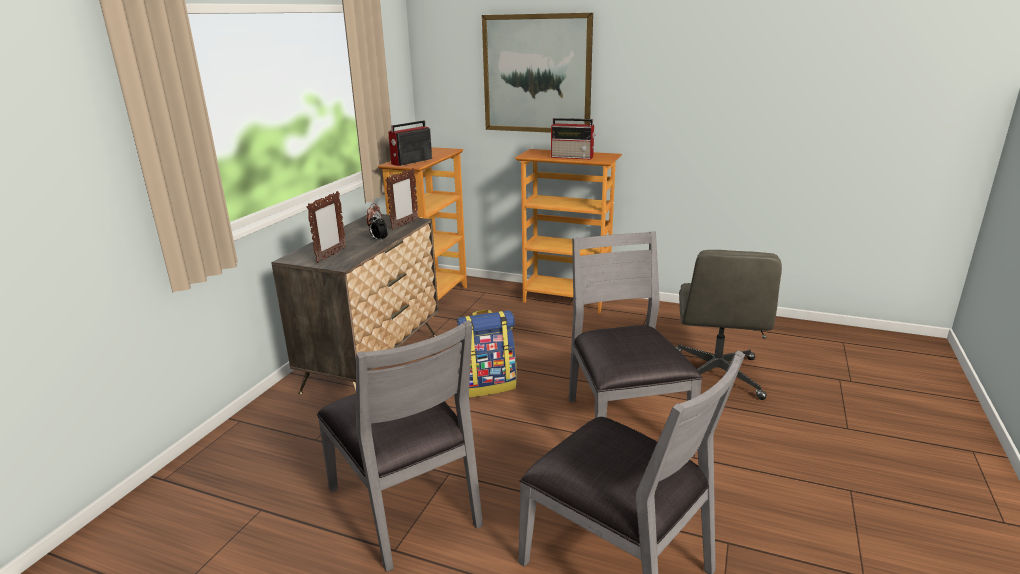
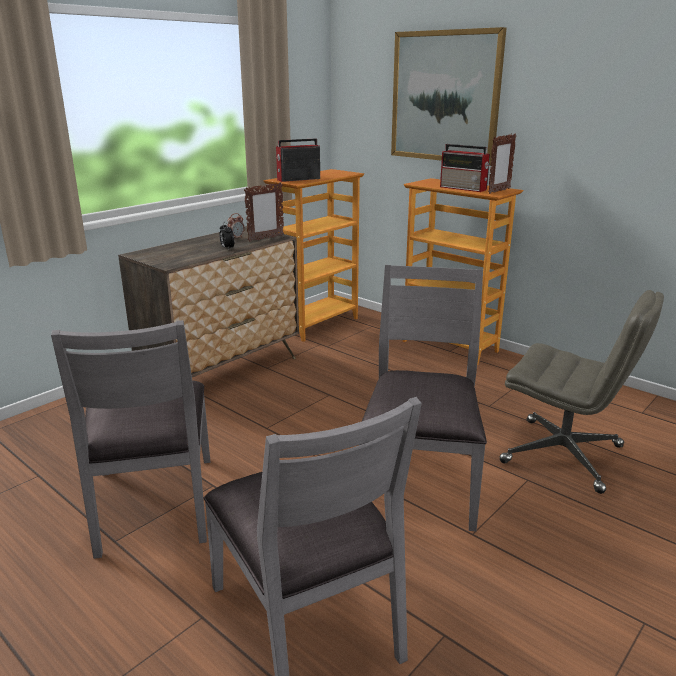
camera: 20 degrees right, 0 degrees up
picture frame [307,191,346,263] -> picture frame moved to [488,133,516,194]
backpack [457,310,517,398] -> none
grey office chair [675,250,782,400] -> grey office chair turned 90 degrees counterclockwise [499,290,664,494]

